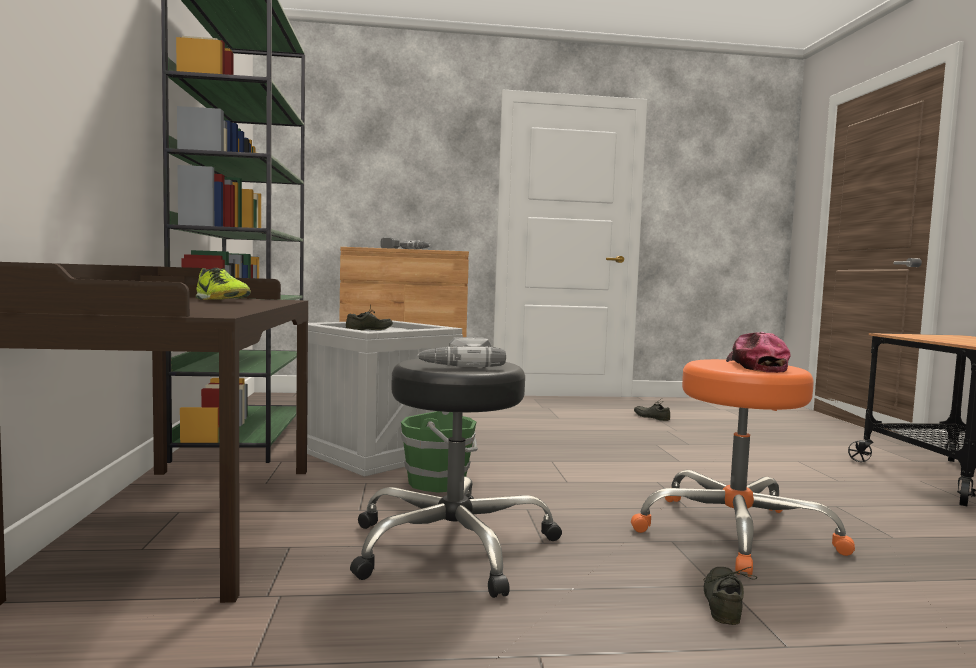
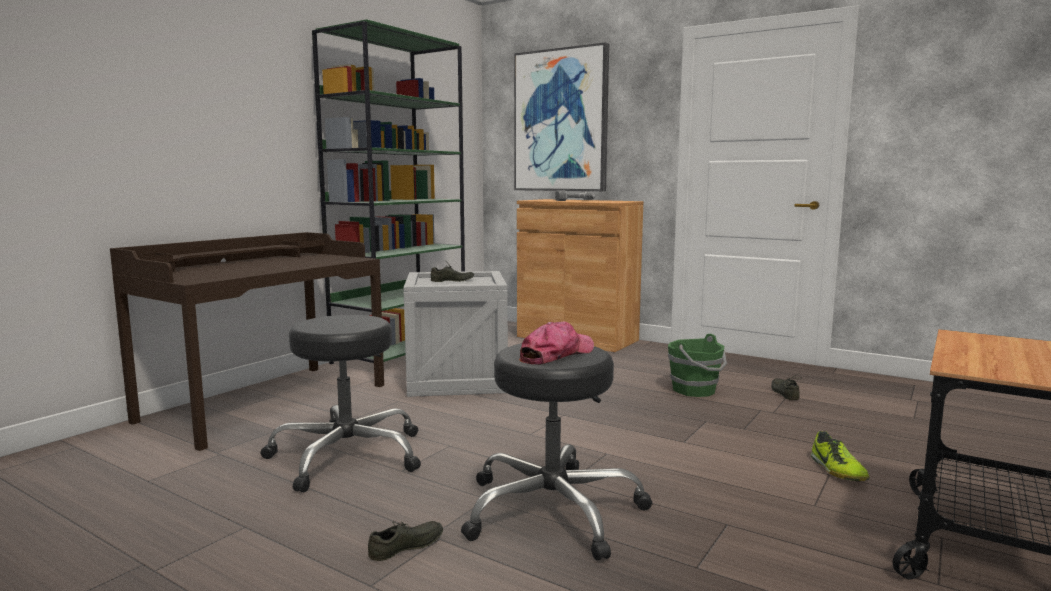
camera: 40 degrees right, 5 degrees up
shoe [196,268,251,300] -> shoe moved to [811,431,869,481]
green bucket [401,411,478,493] -> green bucket moved to [668,334,727,397]
power drill [416,337,506,367] -> none
orange stool [631,359,855,577] -> black stool [461,343,652,561]
none -> picture [514,42,609,191]

